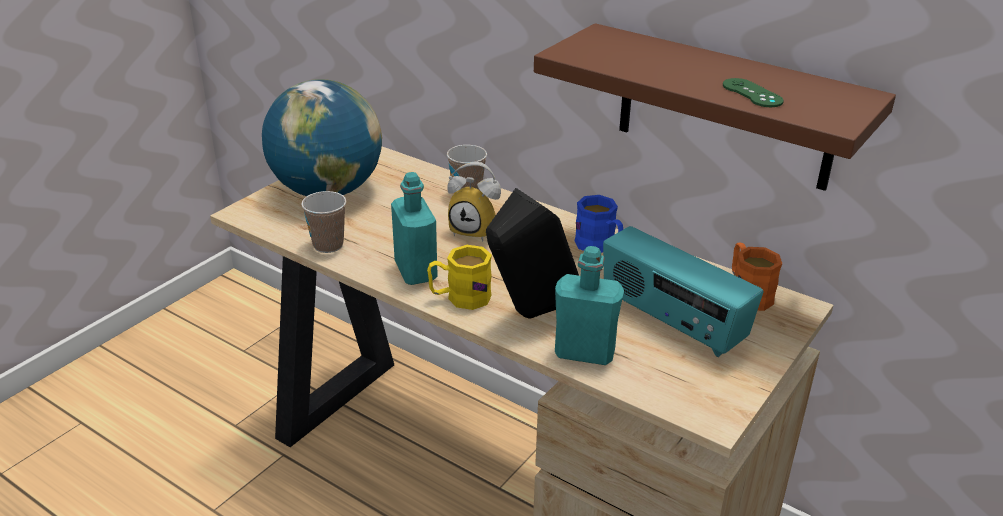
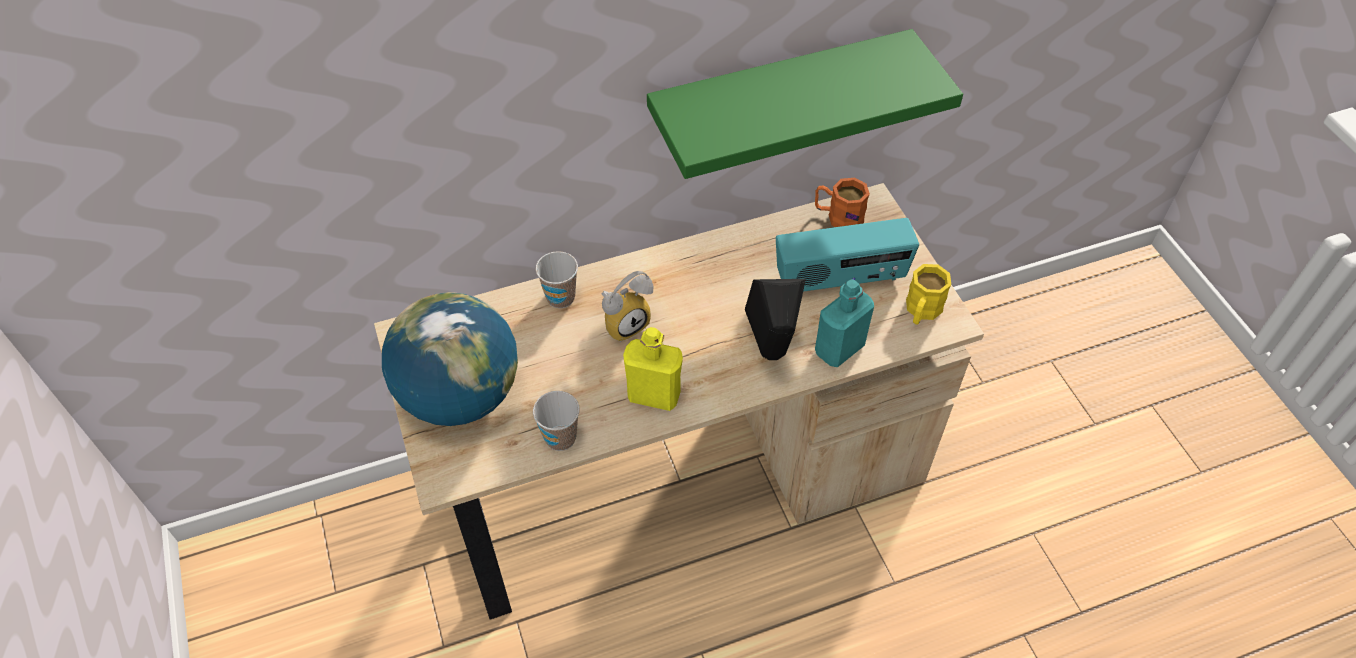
camera: 55 degrees left, 20 degrees up
turquoise bottle [391,172,438,285] -> yellow bottle [623,327,683,411]
yellow mug [427,245,492,310] -> yellow mug moved to [906,264,951,325]
brown shelf [534,23,896,191] -> green shelf [647,29,963,179]
blue mug [575,195,623,253] -> none
green game controller [723,78,784,107] -> none

